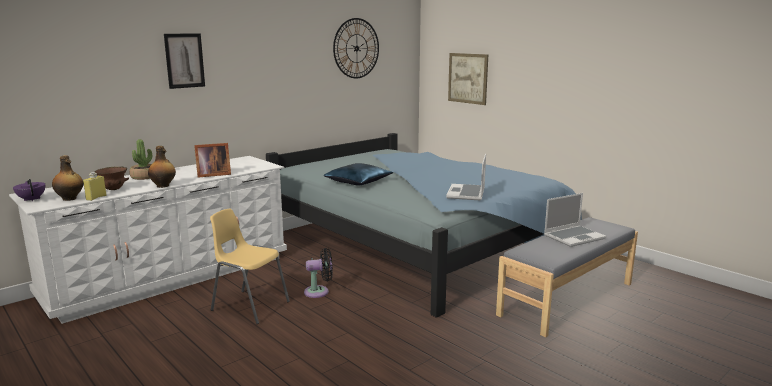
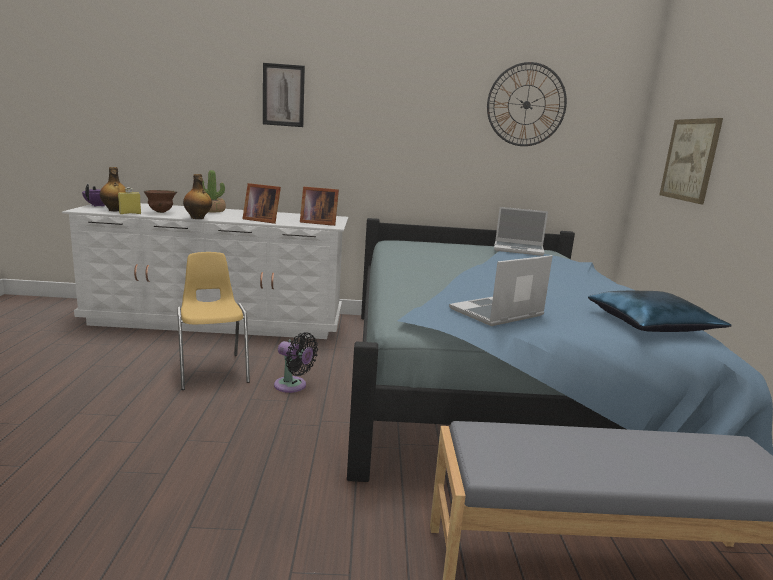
camera: 40 degrees right, 0 degrees up
blue pillow [324,163,394,186] -> blue pillow moved to [588,291,732,332]
laptop [544,193,606,247] -> laptop moved to [494,207,548,256]
none -> picture frame [300,186,339,226]

